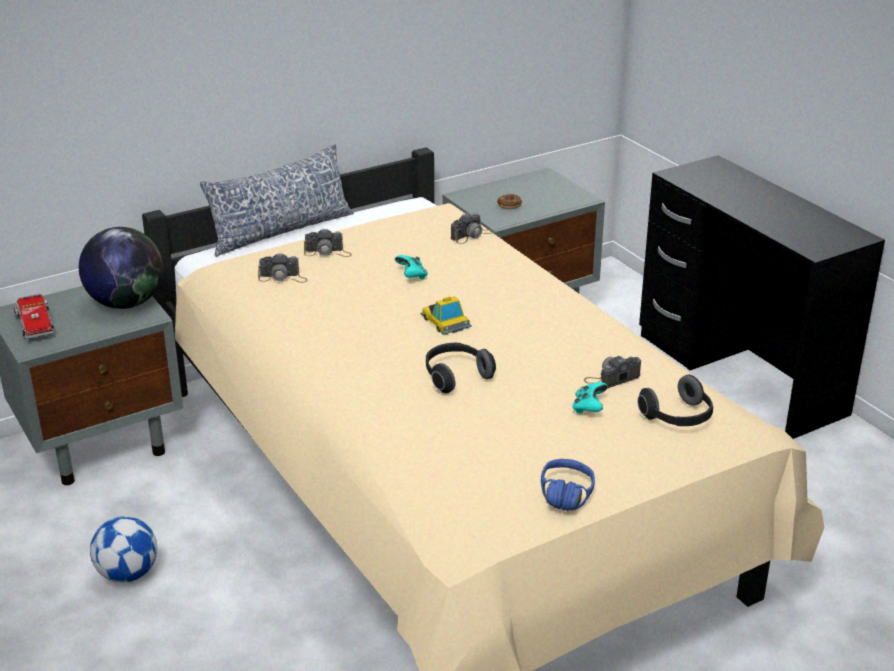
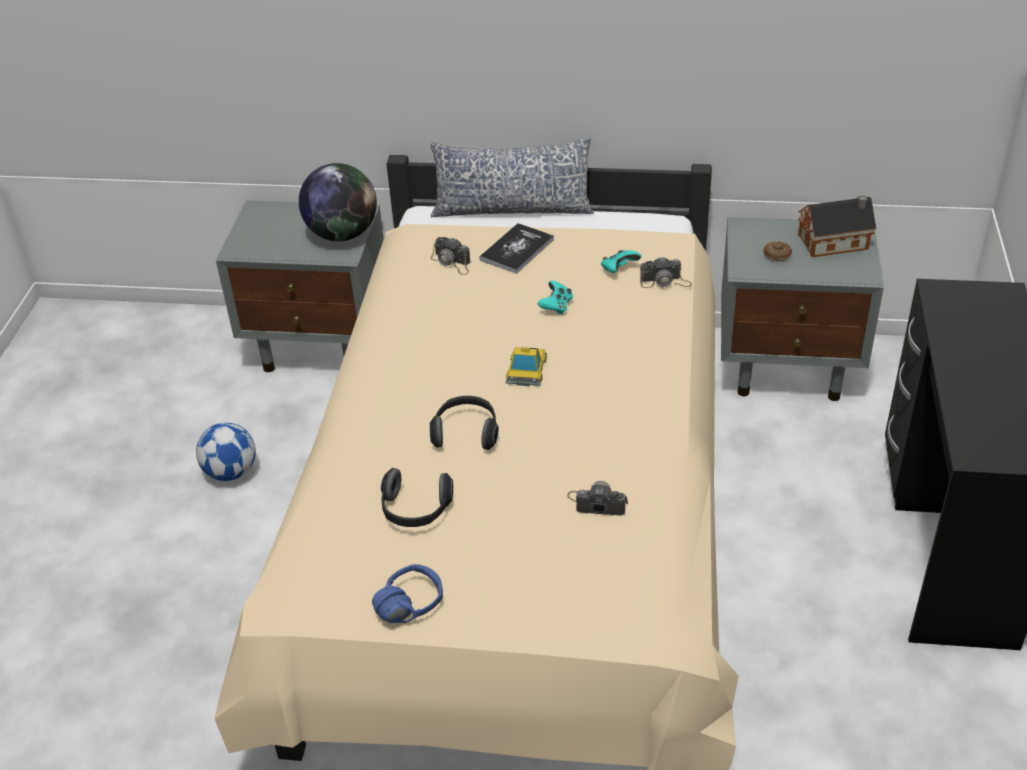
camera: 40 degrees right, 10 degrees up
toy truck [13,294,54,339] -> none
camera [304,228,352,257] -> book [480,223,554,274]
turquoise game controller [572,382,608,414] -> turquoise game controller moved to [601,250,641,273]
headphones [637,375,713,426] -> headphones moved to [381,468,453,527]
none -> toy house [798,195,877,257]

